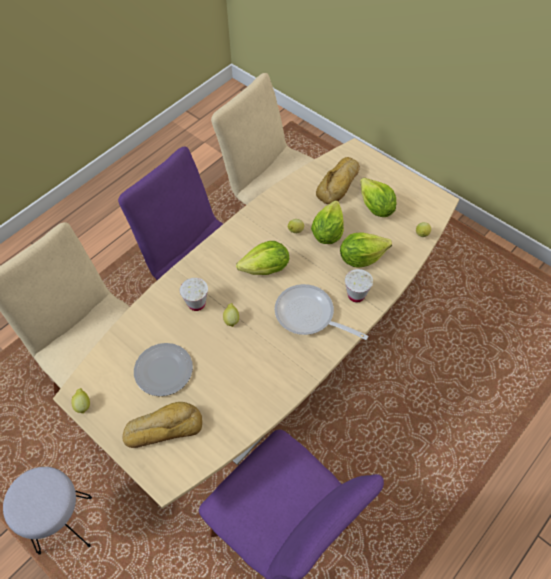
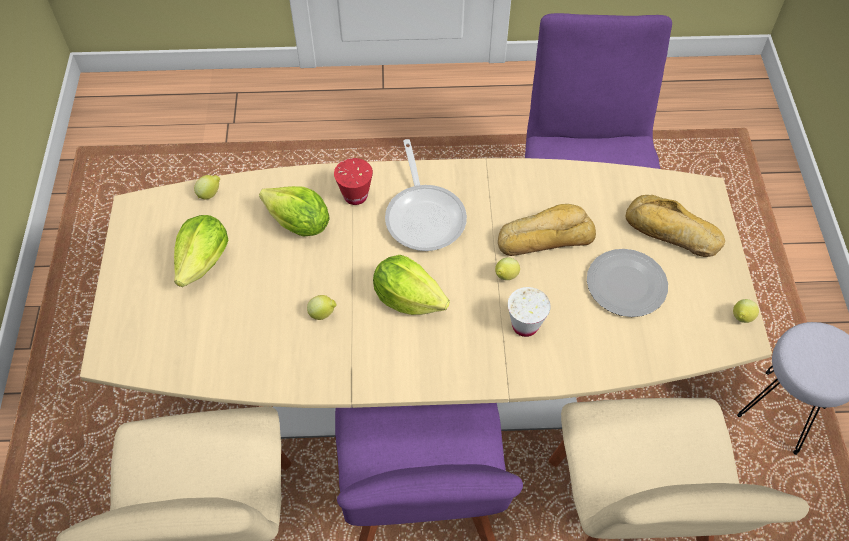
camera: 135 degrees left, 0 degrees up
lettuce [311,200,344,244] -> none
bread [316,157,360,204] -> bread moved to [498,204,596,256]
white cup [345,269,373,302] -> red cup [334,158,373,205]

